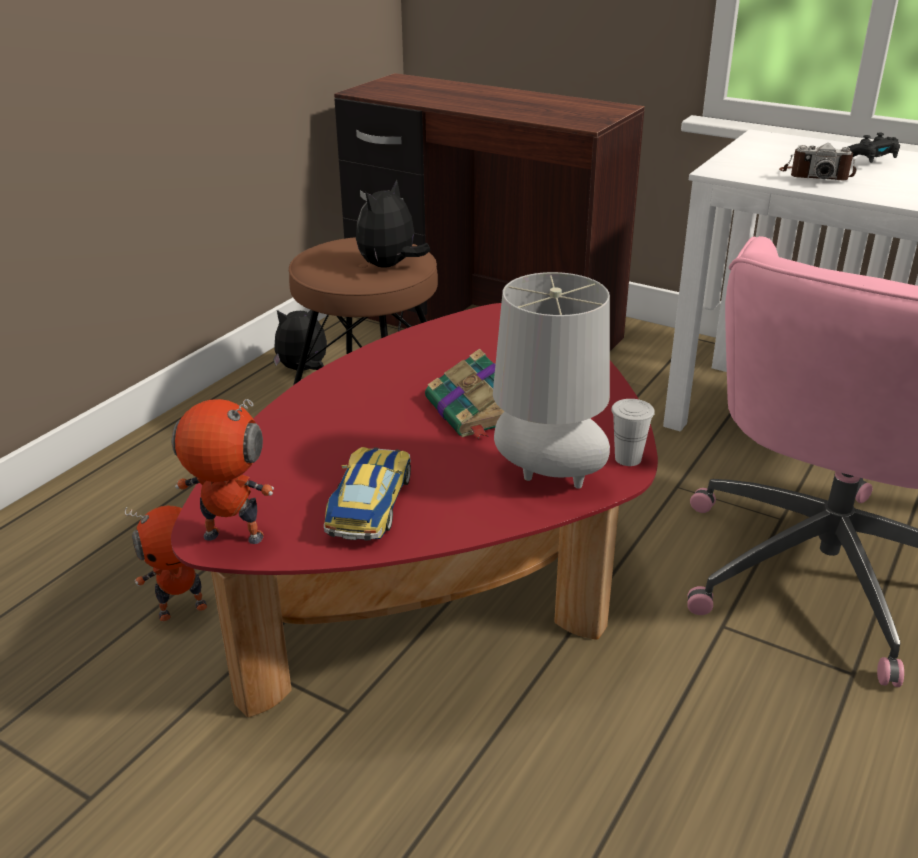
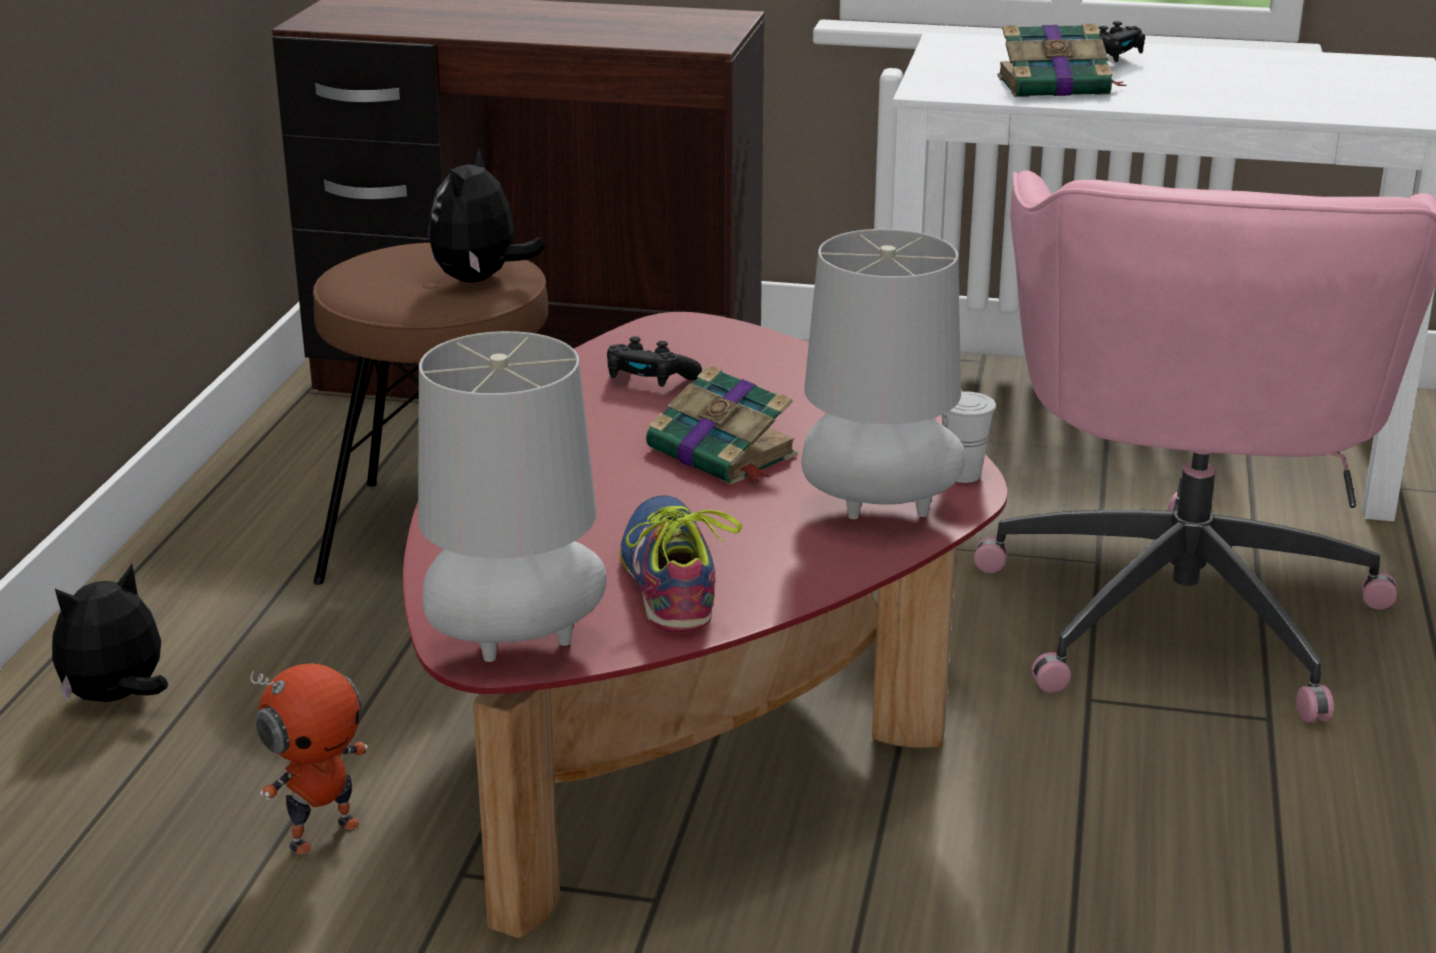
camera: 20 degrees left, 5 degrees down
toy robot [172,399,274,544] -> grey table lamp [418,331,607,662]
plush toy [273,310,327,371] -> plush toy moved to [52,564,168,703]
toy car [324,447,411,540] -> shoe [619,495,742,632]
camera [779,143,856,180] -> book [997,24,1127,97]
none -> black game controller [607,336,702,387]

